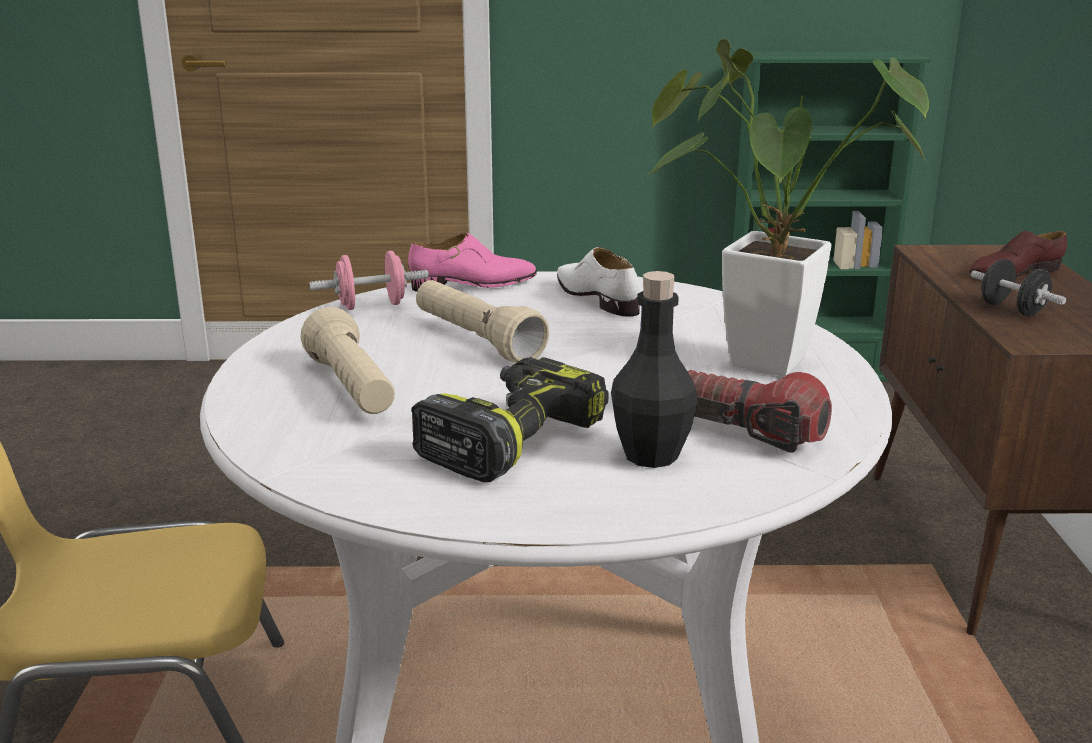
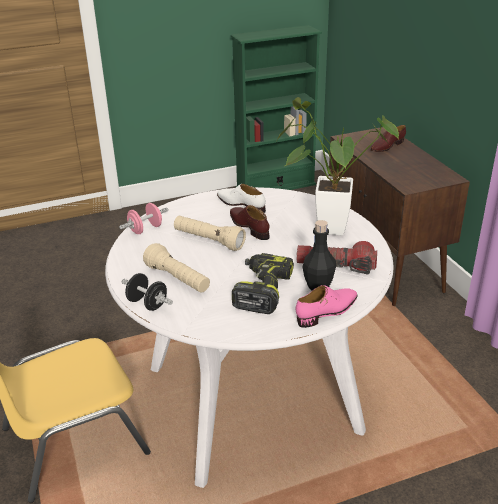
camera: 20 degrees left, 10 degrees up
pink shoe [408,233,537,292] -> pink shoe moved to [295,285,358,328]
black dumbbell [971,259,1066,316] -> black dumbbell moved to [122,273,173,311]
none -> brown shoe [230,205,270,240]

